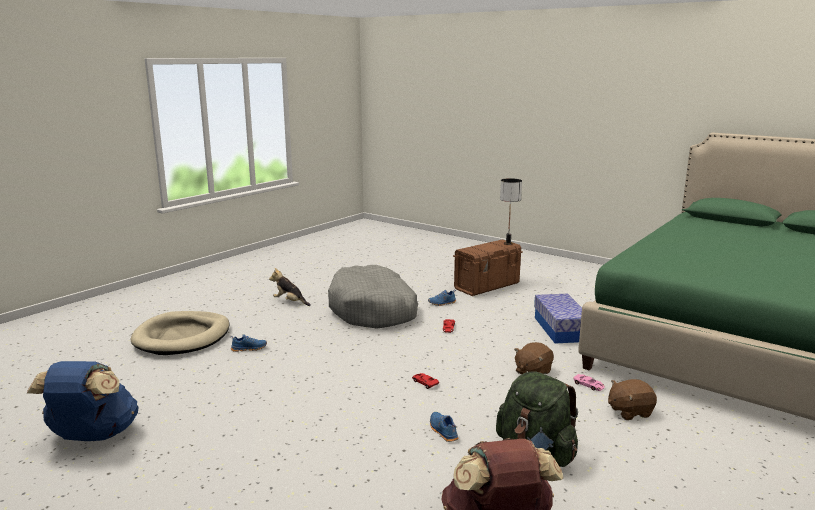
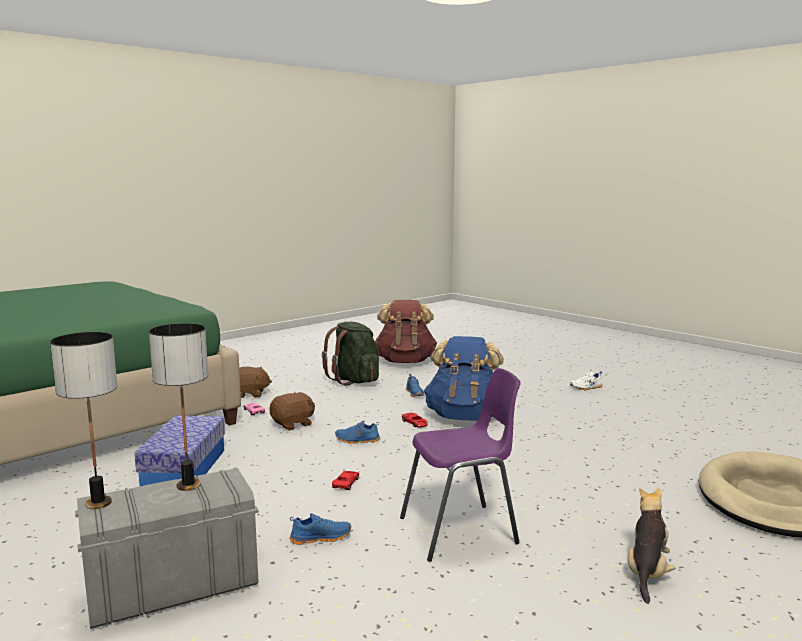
camera: 170 degrees left, 5 degrees down
blue backpack [27,361,139,441] -> blue backpack moved to [424,336,504,420]
blue shoe [231,334,267,352] -> blue shoe moved to [335,420,380,444]
plush toy [269,268,311,306] -> plush toy turned 105 degrees counterclockwise [628,487,675,604]
grey dog bed [328,265,418,329] -> purple chair [400,368,521,562]
brown storage box [453,239,523,296] -> grey storage box [75,468,259,629]
none -> table lamp [149,323,208,491]
none -> white shoe [570,371,603,391]

